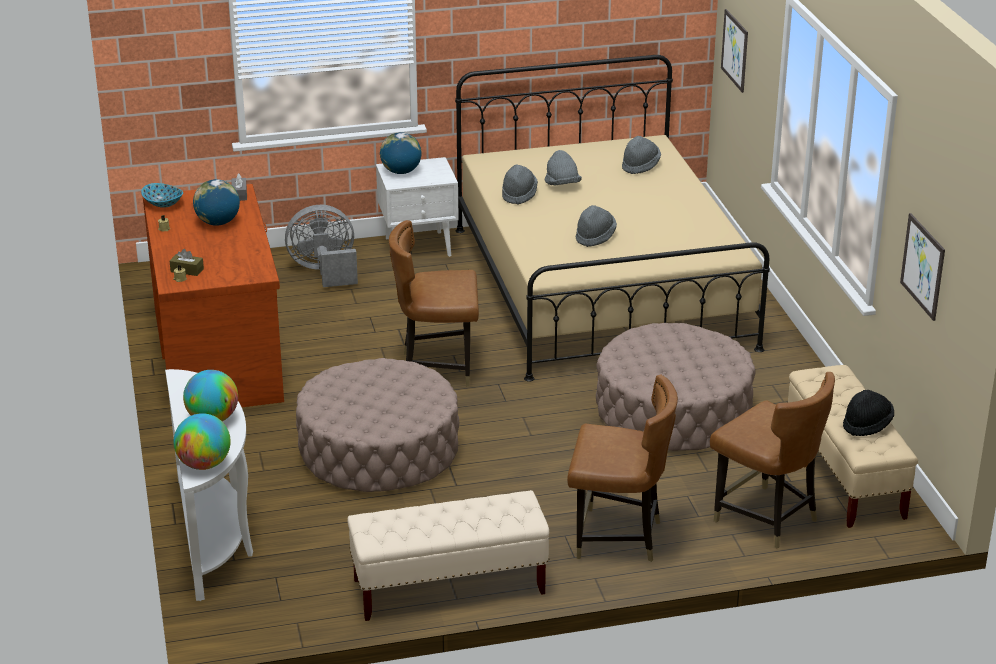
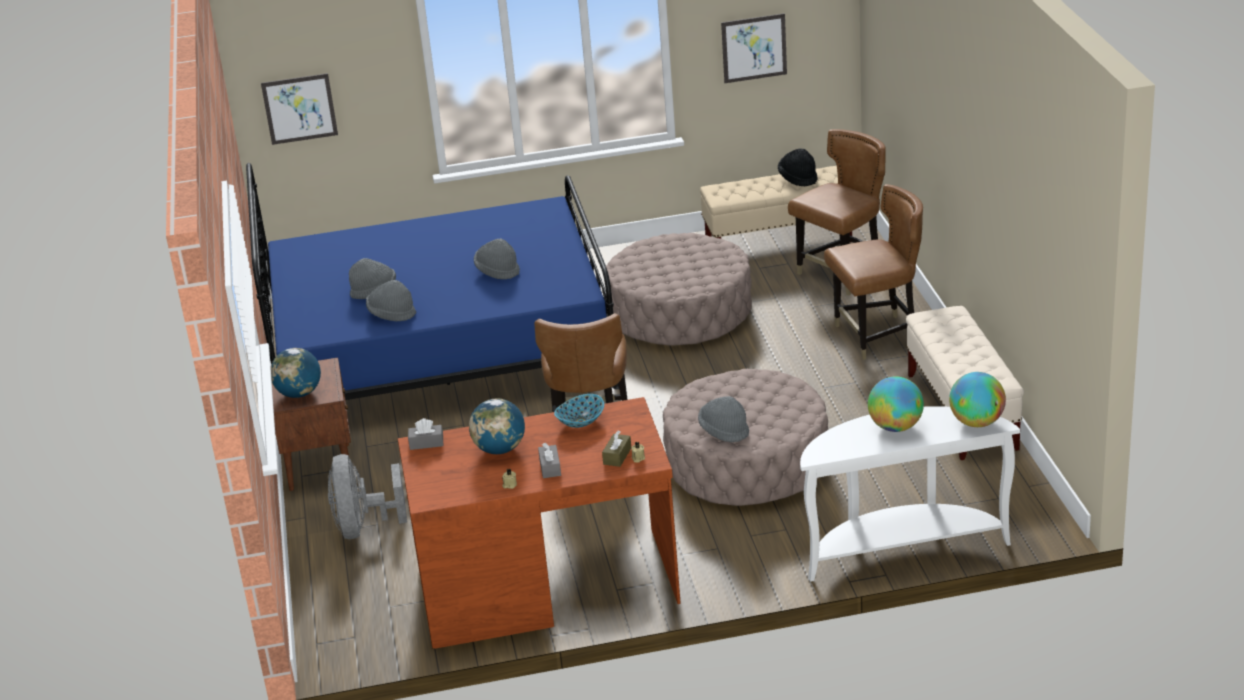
camera: 85 degrees left, 0 degrees up
bowl [141,183,183,208] -> bowl moved to [554,394,604,428]
white nightstand [376,157,459,256] -> brown nightstand [272,357,351,491]
beige bed [455,55,770,382] -> blue bed [246,163,619,400]
brown chair [567,374,678,562] -> brown chair turned 60 degrees clockwise [824,184,923,360]
grey hat [622,136,661,174] -> grey hat moved to [698,396,749,442]
none -> grey tissue box [538,443,561,478]

